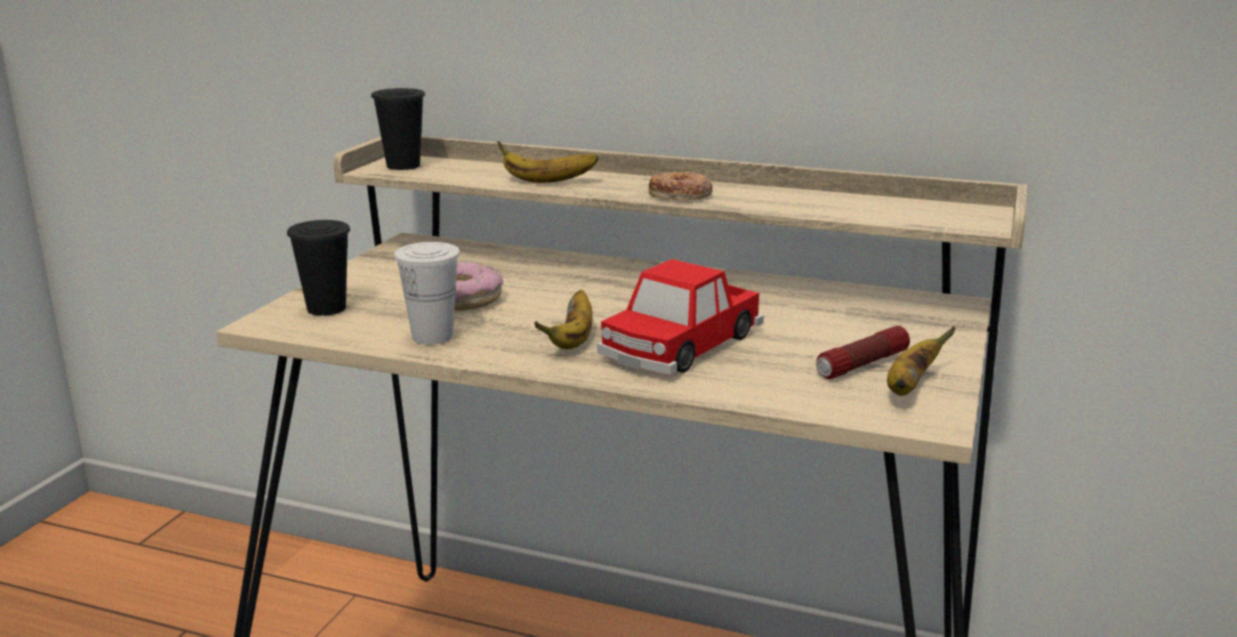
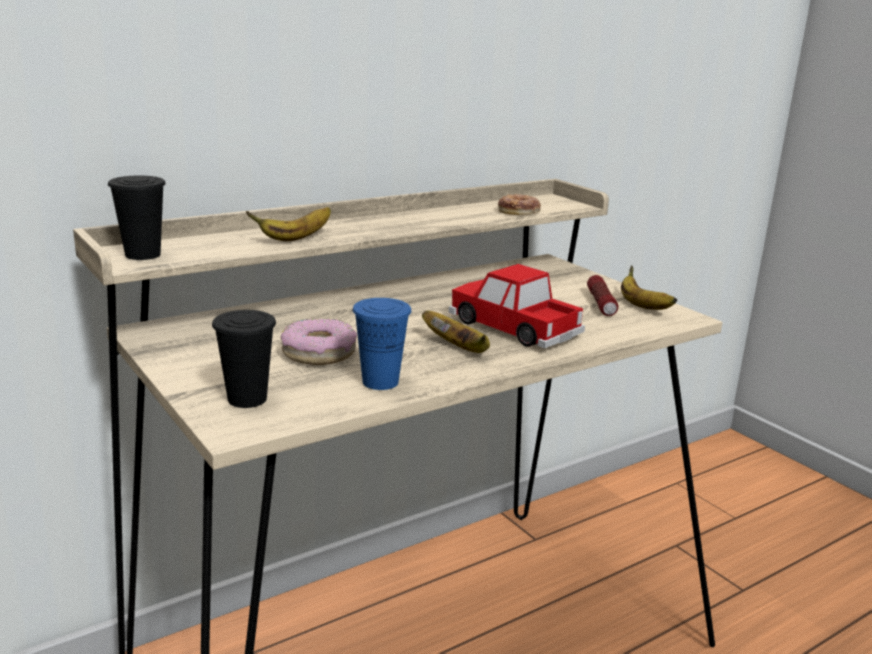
camera: 55 degrees left, 0 degrees up
white cup [394,242,460,344] -> blue cup [353,298,411,390]
toy car [597,259,764,375] -> toy car turned 150 degrees clockwise [448,264,585,348]
donut [649,171,713,200] -> donut moved to [498,194,541,215]

